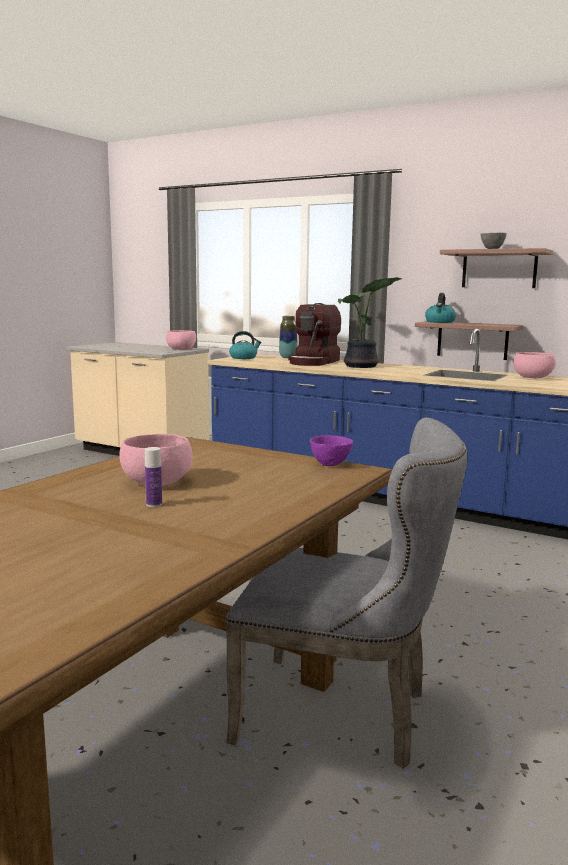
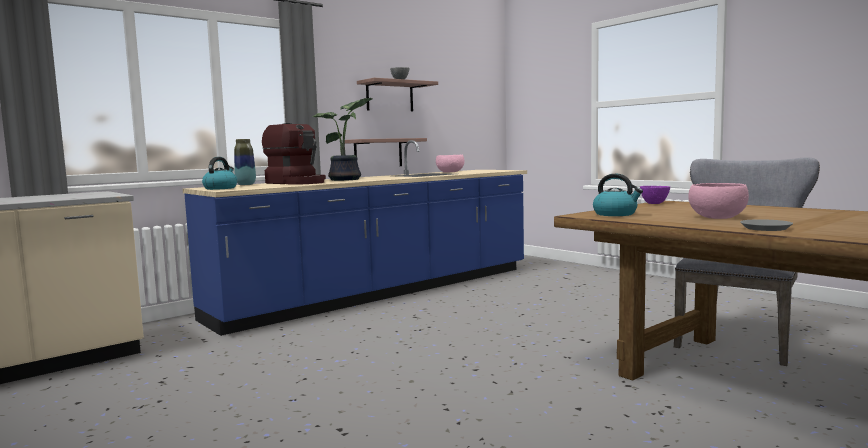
camera: 70 degrees left, 5 degrees down
bottle [145,447,162,507] -> none
pink bowl [166,330,196,350] -> none
kettle [425,293,456,323] -> kettle moved to [593,174,643,216]
none -> grey plate [740,219,793,231]

